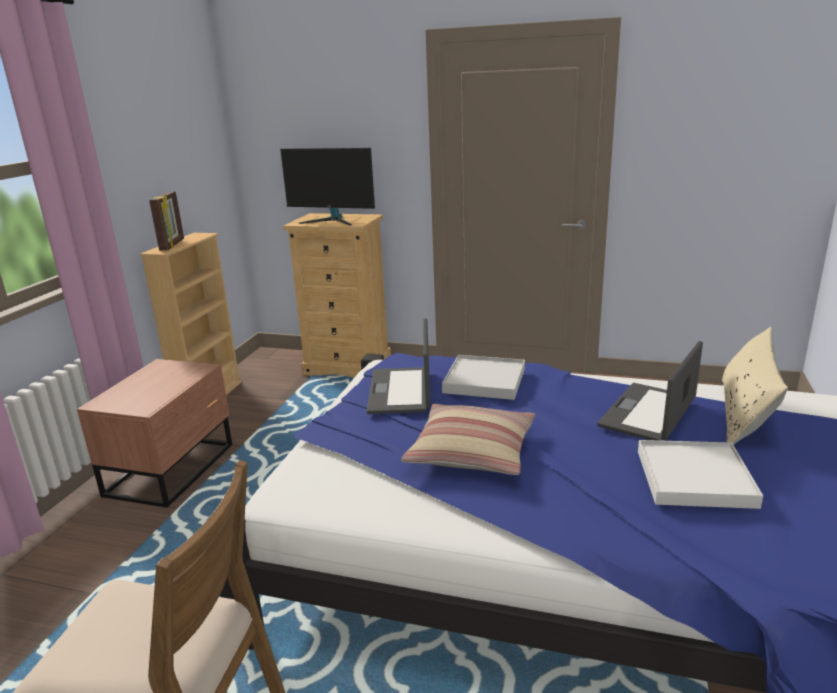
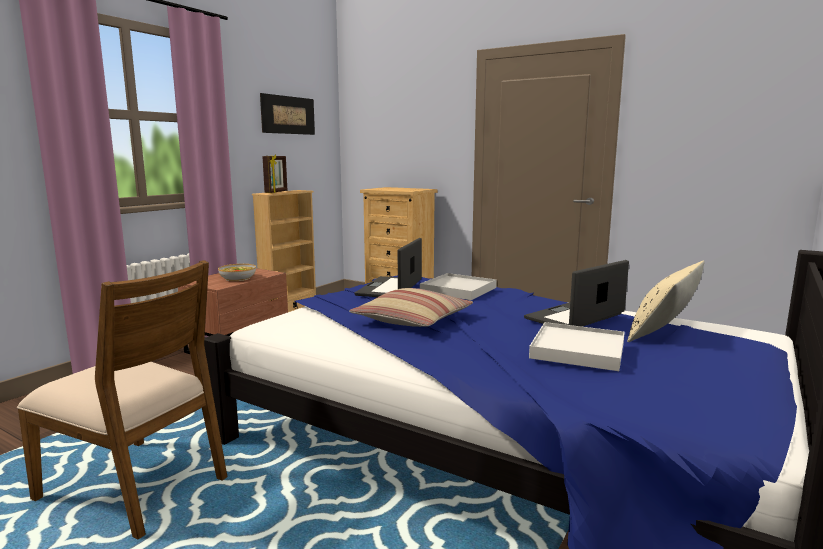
camera: 15 degrees right, 10 degrees down
monitor [280,148,375,226] -> none
none -> bowl [218,264,256,281]
none -> picture [260,93,315,135]

